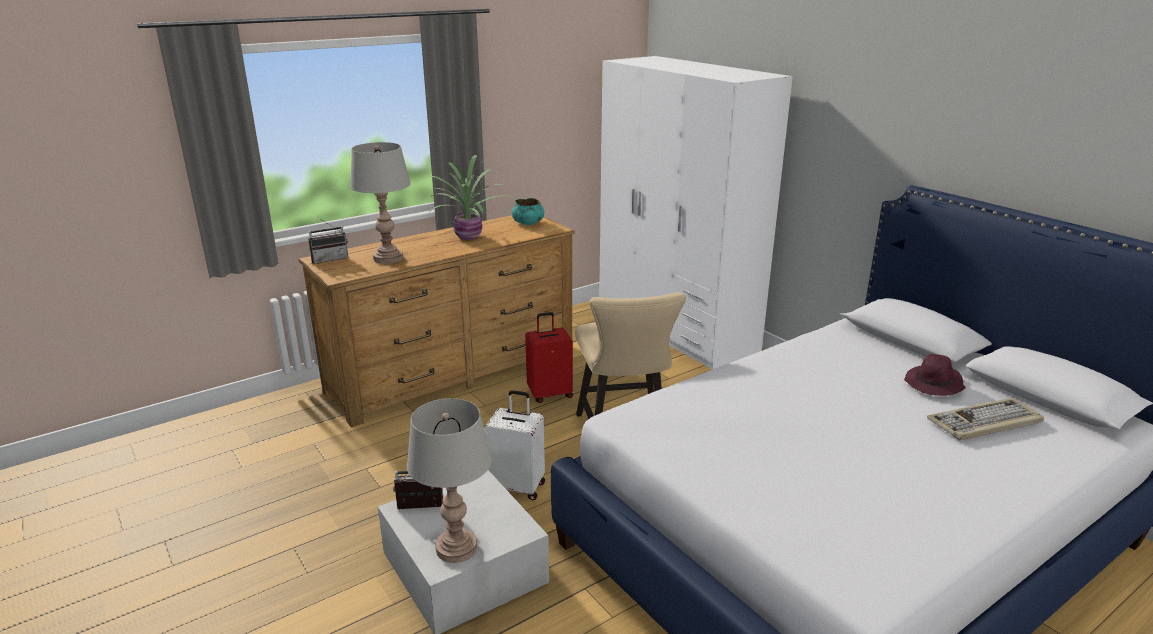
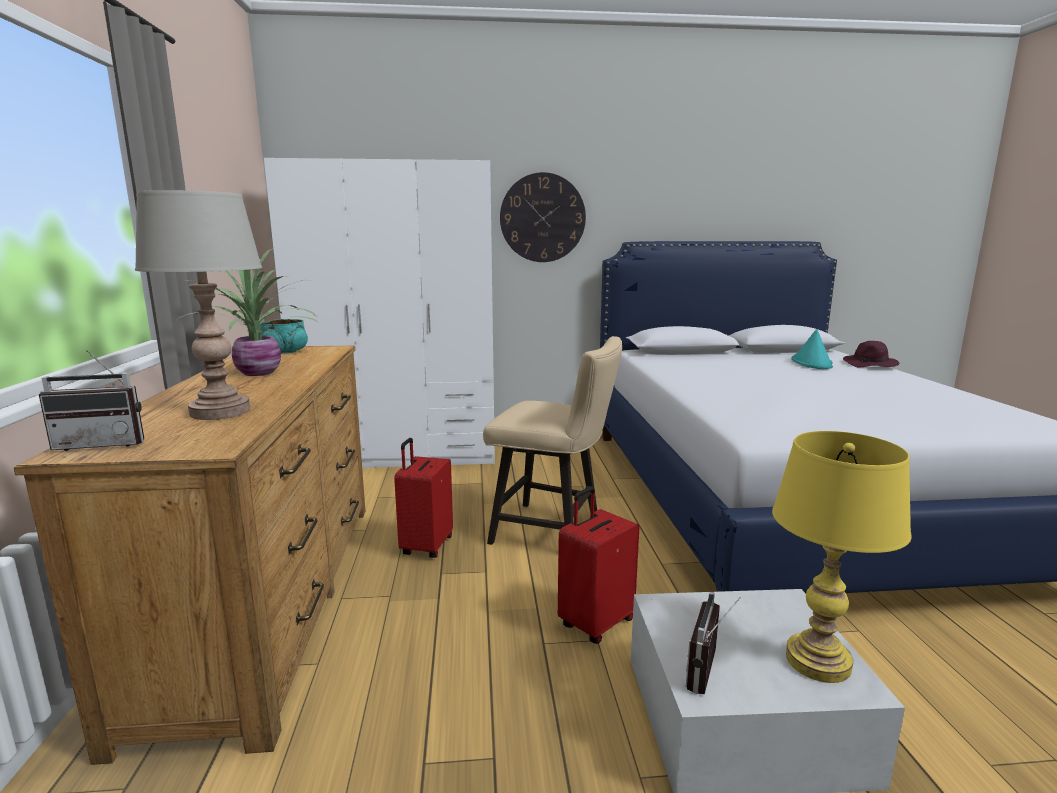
camera: 60 degrees left, 10 degrees down
radio [308,218,348,264] -> radio turned 75 degrees clockwise [39,350,144,451]
grey table lamp [407,398,492,563] -> yellow table lamp [772,431,911,683]
white suitcase [484,390,545,500] -> red suitcase [558,487,639,644]
purple hat [904,354,966,396] -> purple hat moved to [843,341,899,367]
keyboard [927,398,1044,441] -> turquoise hat [791,329,833,369]
none -> wall clock [500,172,586,262]

